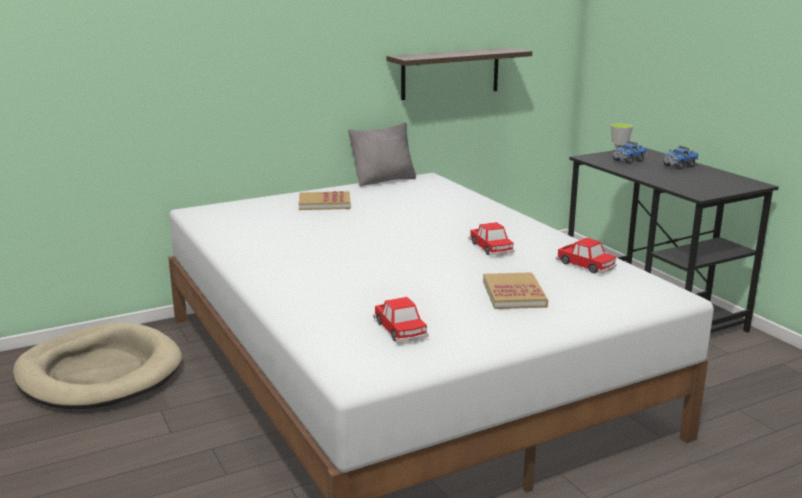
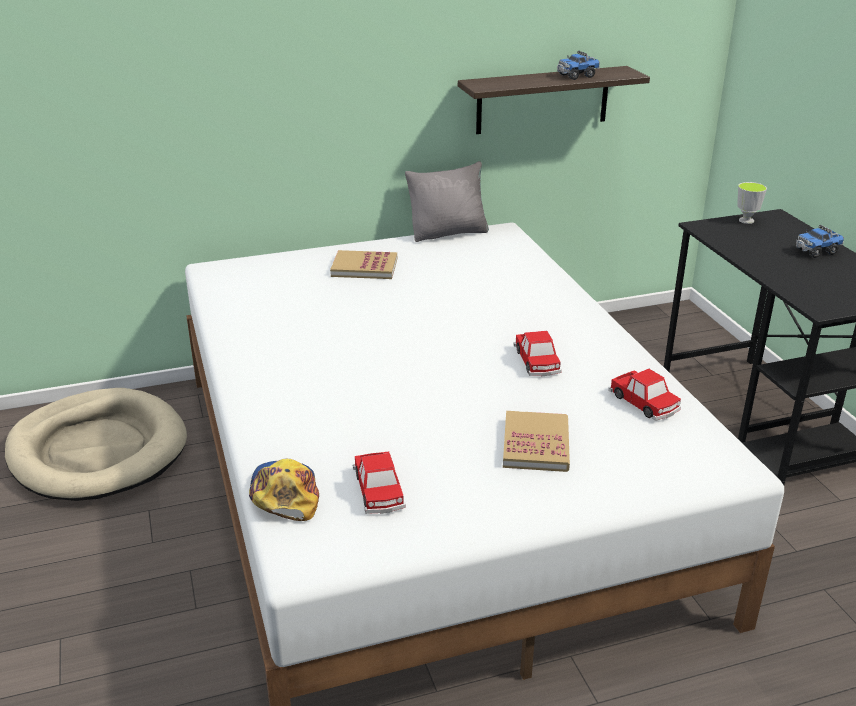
camera: 10 degrees right, 10 degrees up
toy truck [613,141,647,164] -> toy truck moved to [557,51,600,80]
none -> cap [249,458,319,521]

